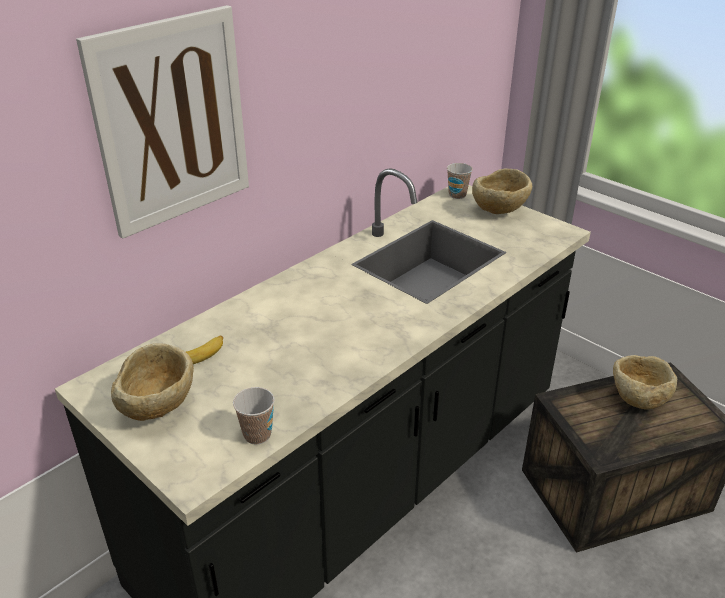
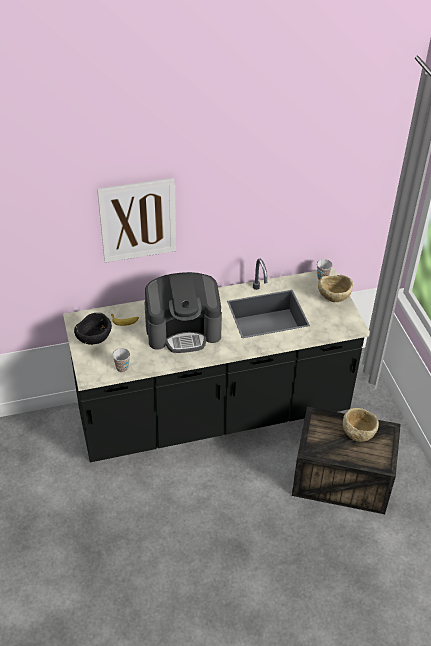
camera: 30 degrees right, 10 degrees up
beige bowl [111,343,194,421] -> black bowl [74,313,112,345]
none -> coffee machine [145,272,222,353]

